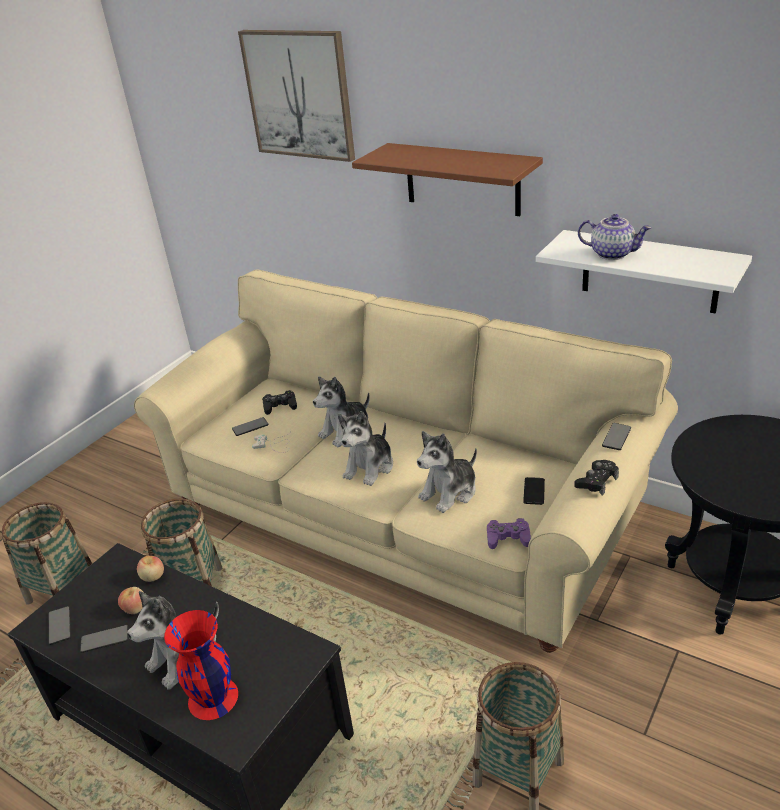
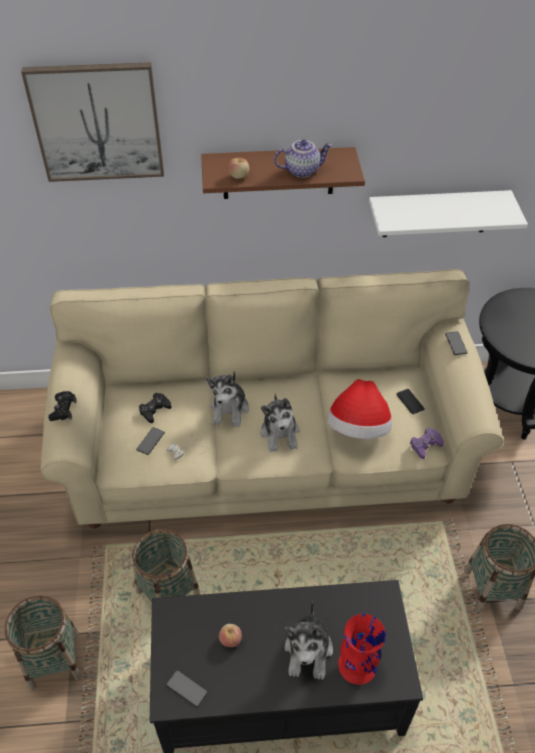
camera: 40 degrees left, 15 degrees up
phone [80,625,128,653] -> none
apple [137,556,164,582] -> apple moved to [228,158,249,179]
plush toy [417,431,477,513] -> hat [328,379,392,439]
black game controller [574,460,619,495] -> black game controller moved to [48,391,77,421]
teapot [578,214,652,260] -> teapot moved to [274,139,332,178]

